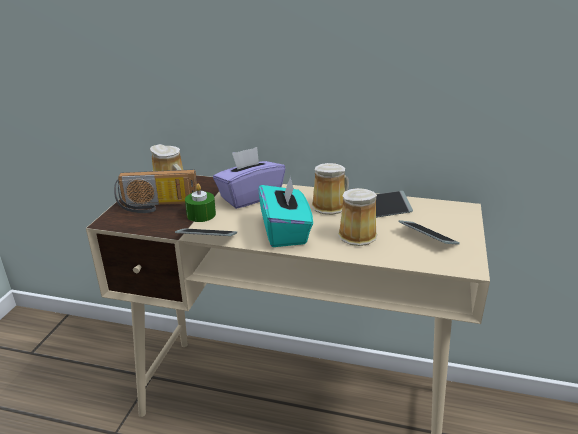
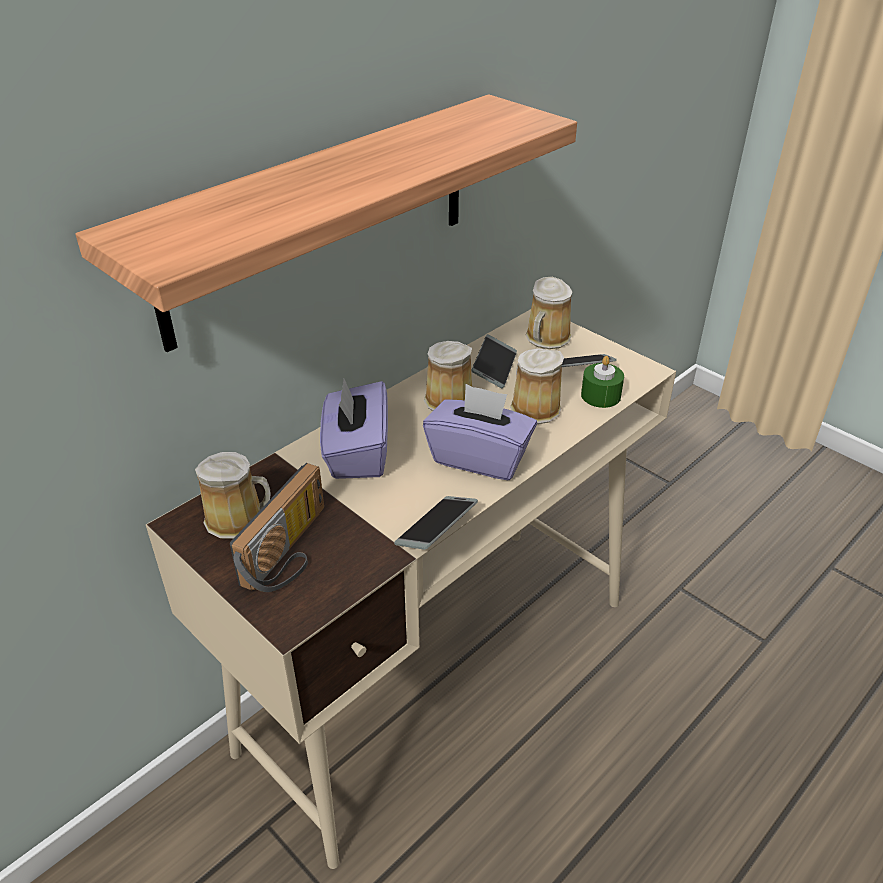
camera: 60 degrees left, 10 degrees up
green candle [185,184,216,222] -> green candle moved to [581,356,624,408]
turquoise tissue box [259,176,313,247] -> purple tissue box [423,384,537,480]
none -> shelf [76,94,577,352]
none -> mug [526,277,572,349]

